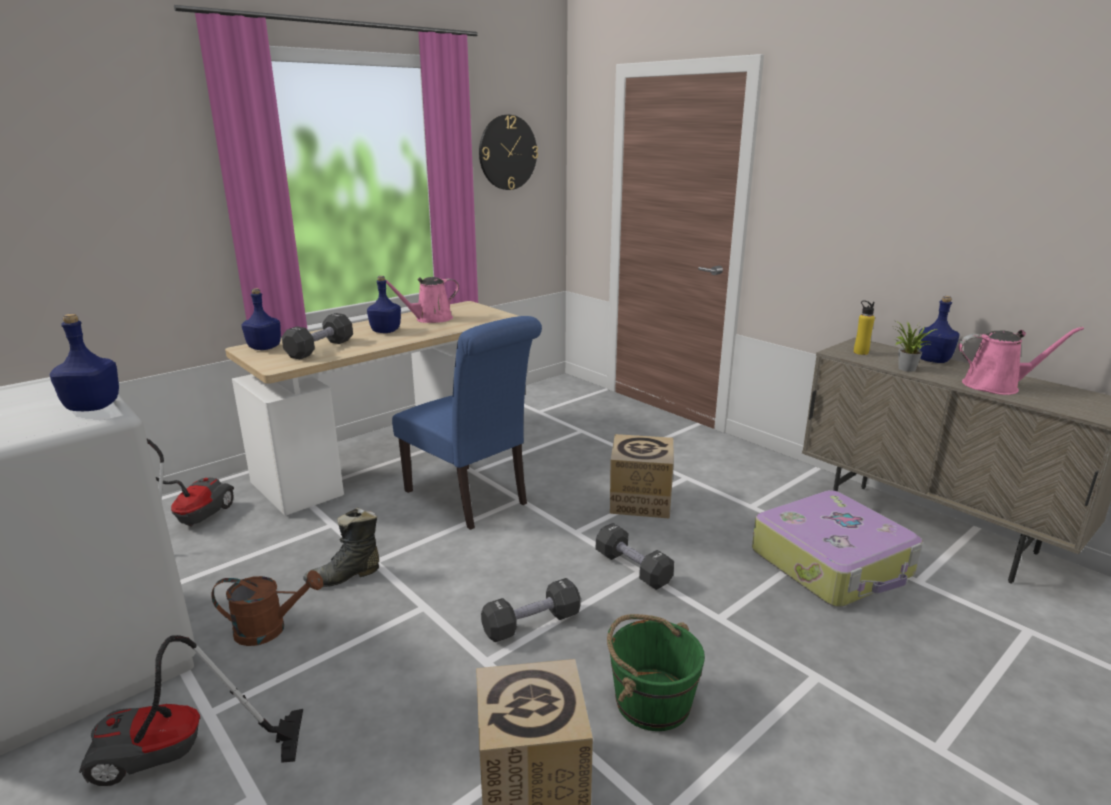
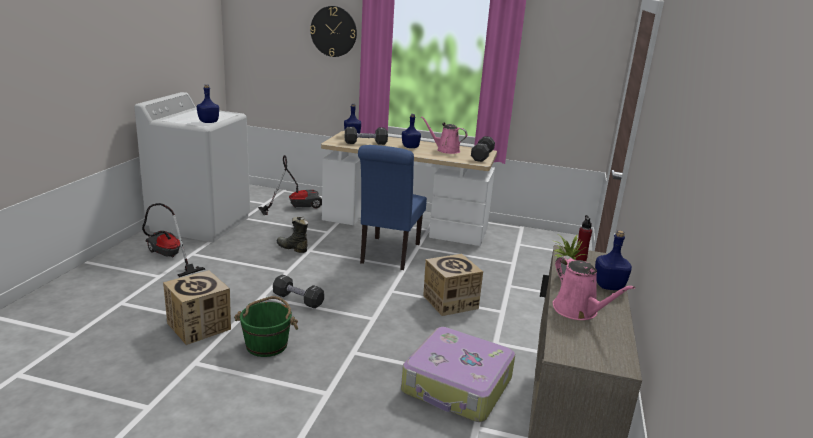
camera: 55 degrees right, 0 degrees up
brown watering can [211,570,323,646] -> none
wall clock [479,115,538,190] -> wall clock moved to [310,6,357,57]
black dumbbell [596,523,674,590] -> black dumbbell moved to [471,136,495,162]
yellow bottle [854,300,875,355] -> red bottle [575,215,592,261]

